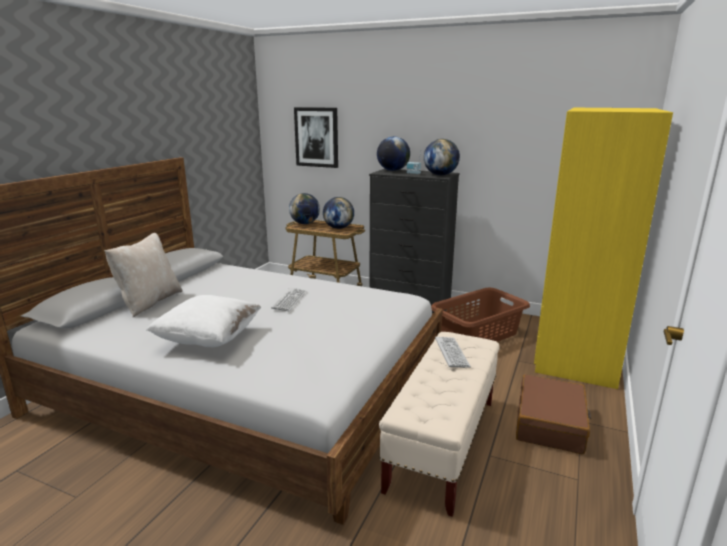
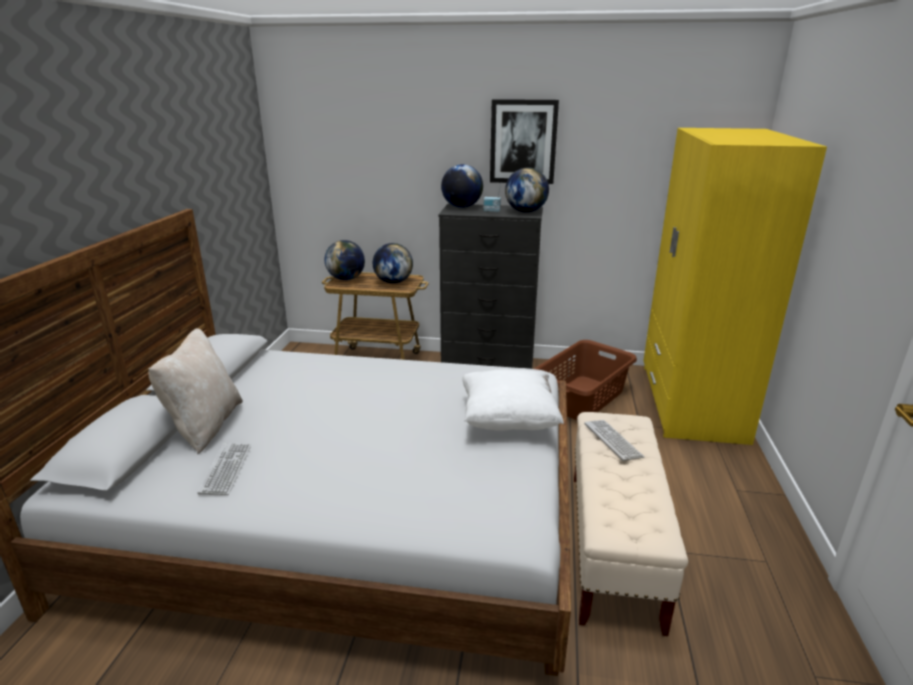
camera: 15 degrees left, 5 degrees up
white pillow [146,295,261,347] -> white pillow moved to [462,369,564,431]
keyboard [271,288,306,311] -> keyboard moved to [197,443,251,495]
picture [294,107,338,168] -> picture moved to [490,99,559,184]
brown suitcase [516,374,591,454] -> none

